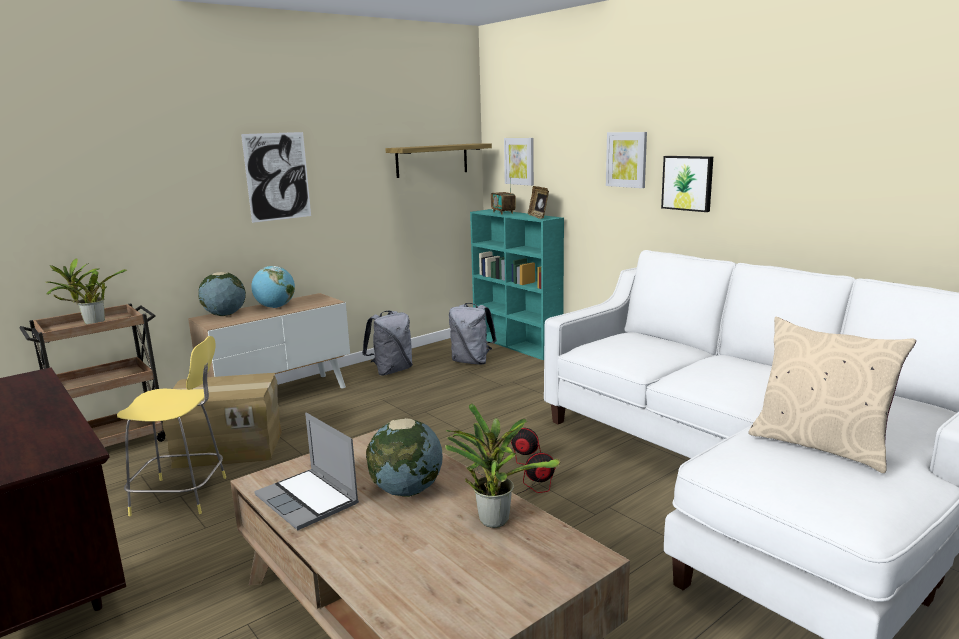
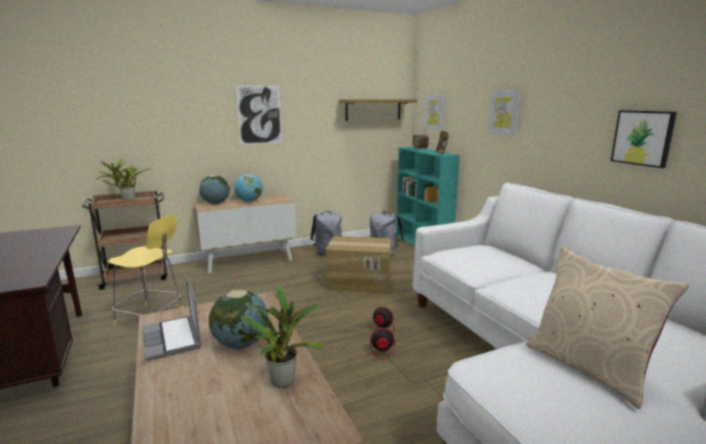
camera: 15 degrees right, 0 degrees up
cardboard box [163,373,282,468] -> cardboard box moved to [325,236,392,293]
picture [661,156,713,212] -> picture moved to [611,110,677,168]

